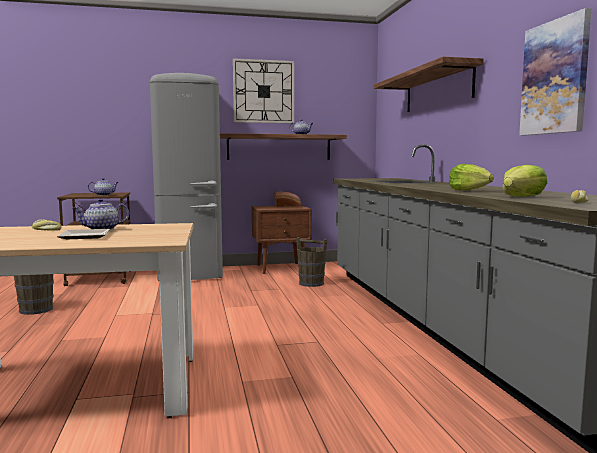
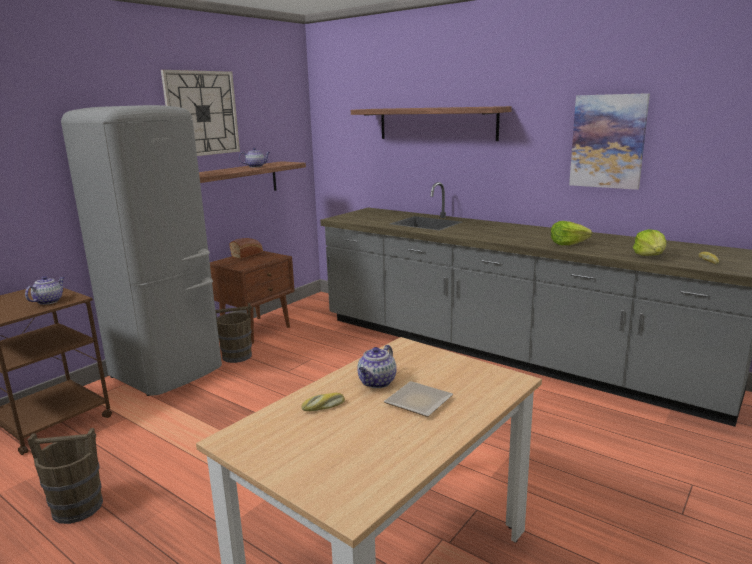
camera: 40 degrees left, 10 degrees up
brown bucket [296,237,327,287] -> brown bucket moved to [215,303,252,363]

